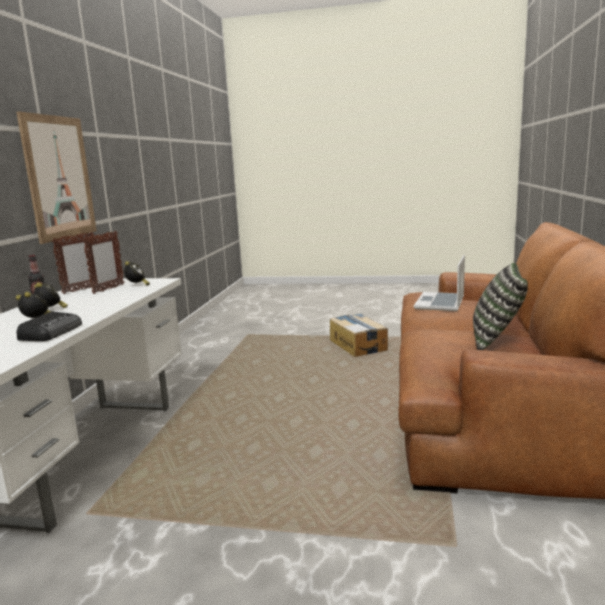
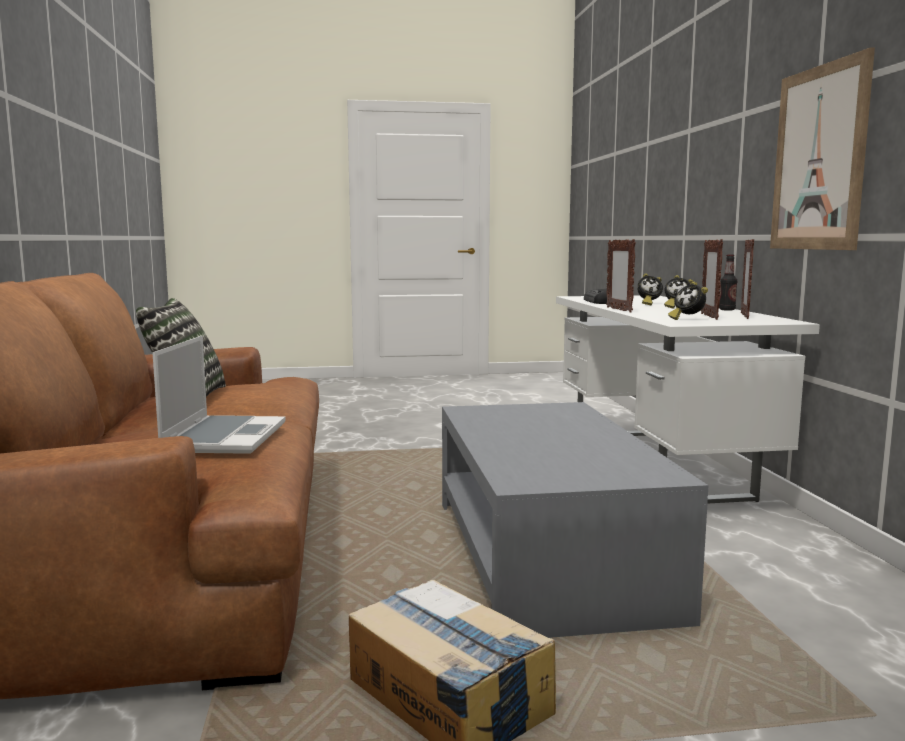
camera: 160 degrees right, 5 degrees down
none -> grey coffee table [442,402,709,638]
none -> picture frame [606,239,636,312]

